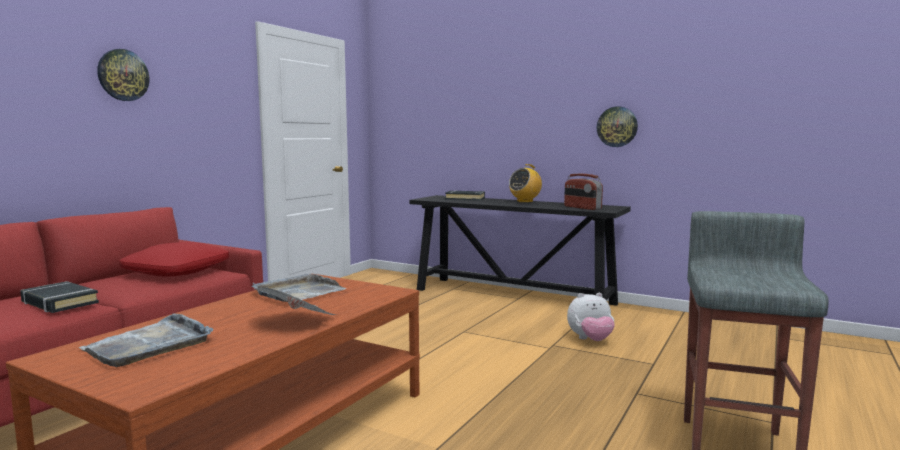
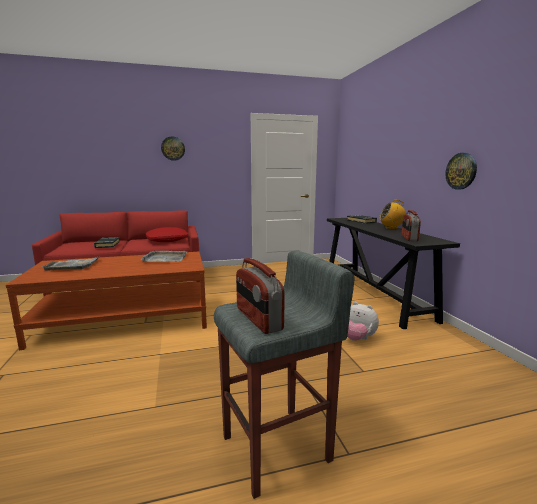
camera: 45 degrees right, 5 degrees up
newspaper [255,287,336,315] -> none
none -> radio [236,258,285,334]

